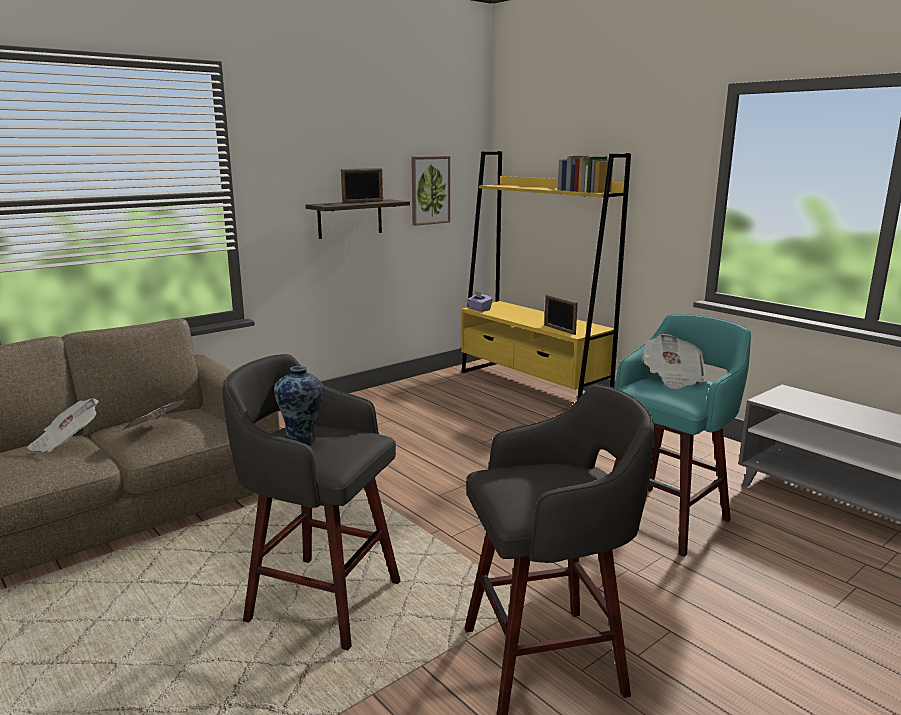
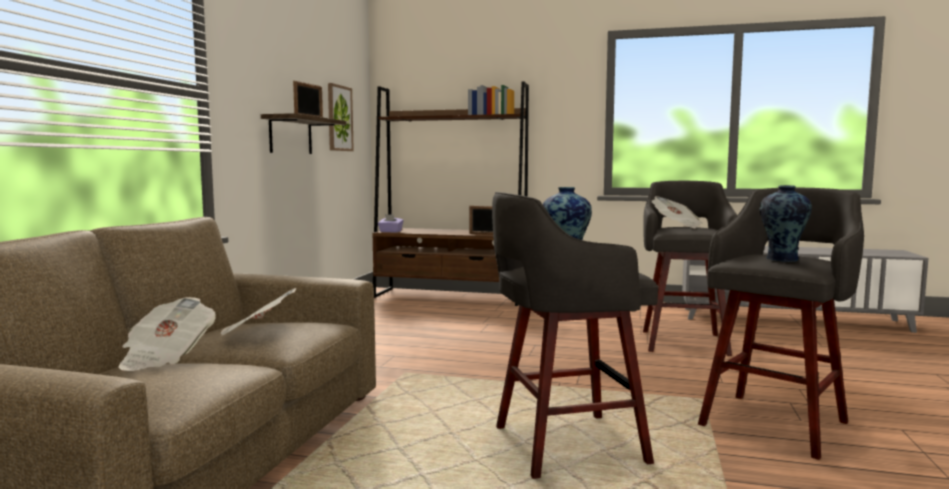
camera: 35 degrees left, 10 degrees down
yellow bookcase [461,151,631,400] -> brown bookcase [373,81,529,306]
turquoise stool [613,314,751,557] -> grey stool [643,181,737,356]
none -> vase [760,185,812,262]

